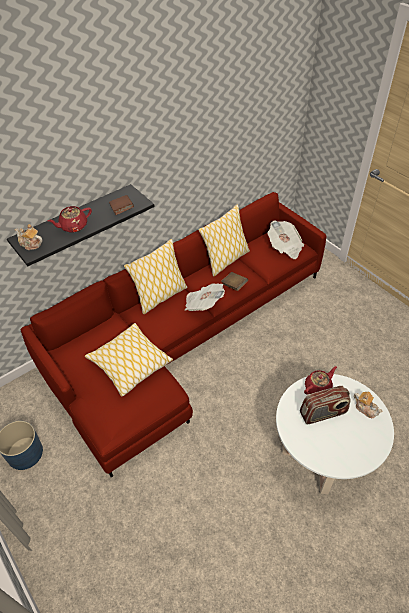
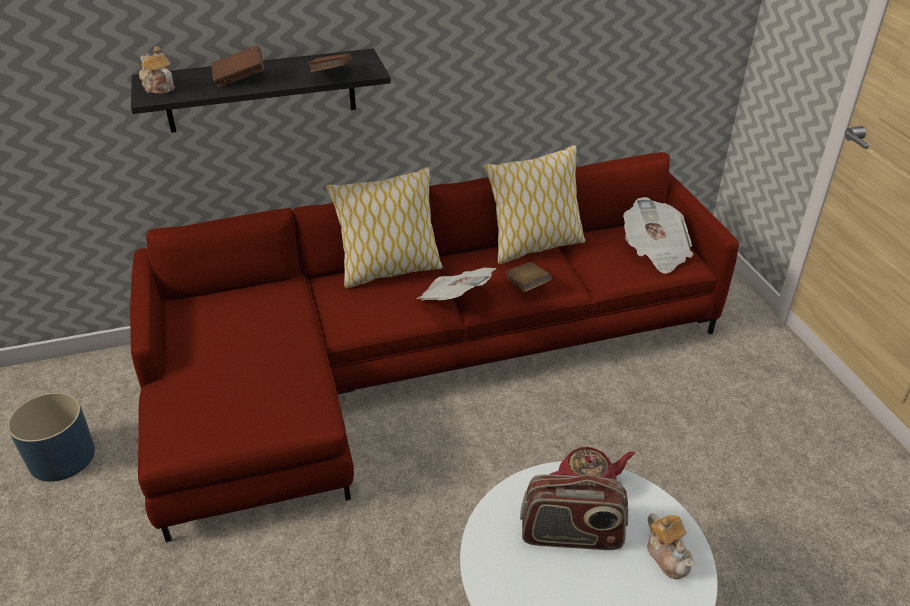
camera: 20 degrees right, 10 degrees down
red teapot [48,206,92,233] -> brown book [212,45,264,88]
pillow [85,323,173,396] -> none

